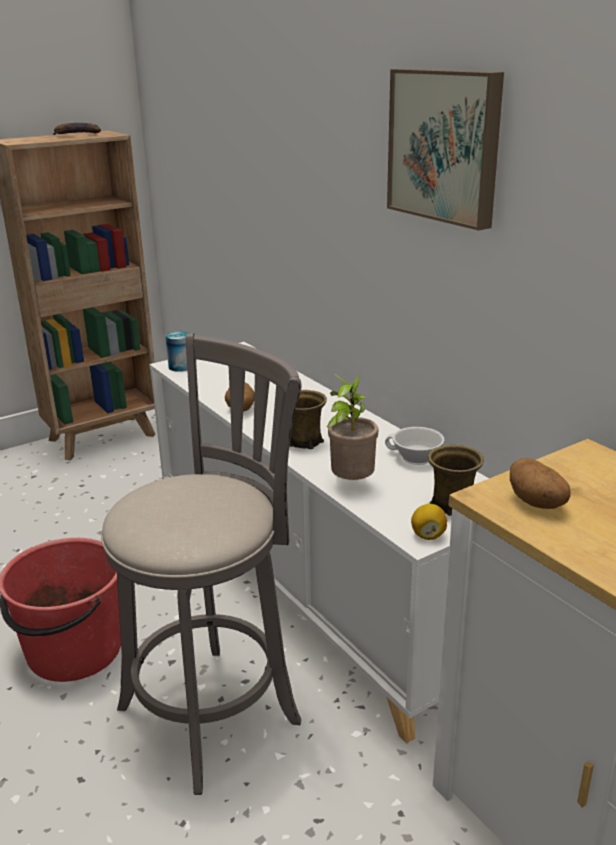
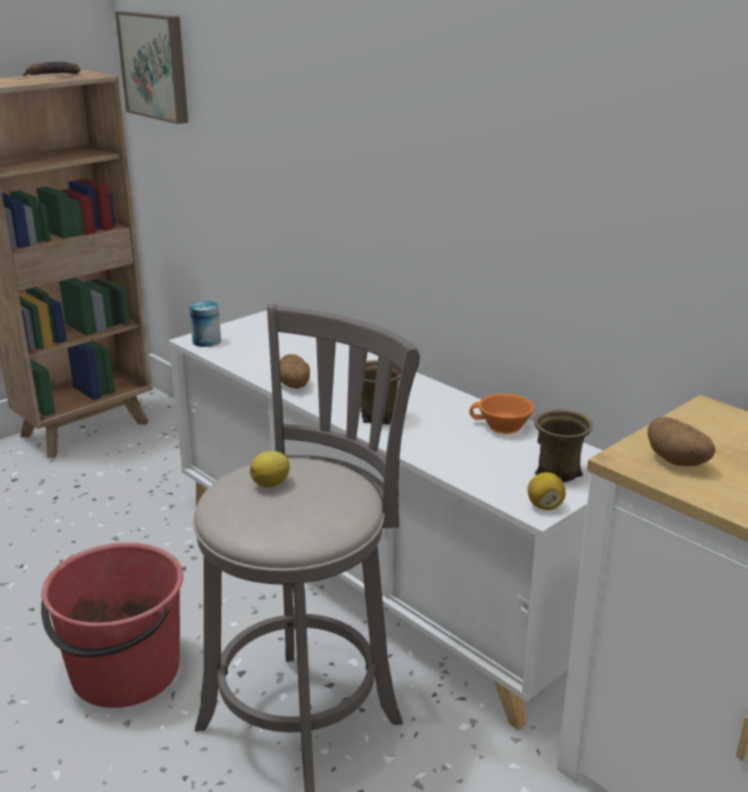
camera: 10 degrees left, 0 degrees up
potted plant [327,373,378,480] -> none
white cup [385,427,445,465] -> orange cup [469,393,534,434]
picture [387,69,504,231] -> picture moved to [115,11,188,124]
none -> lemon [250,451,290,488]

